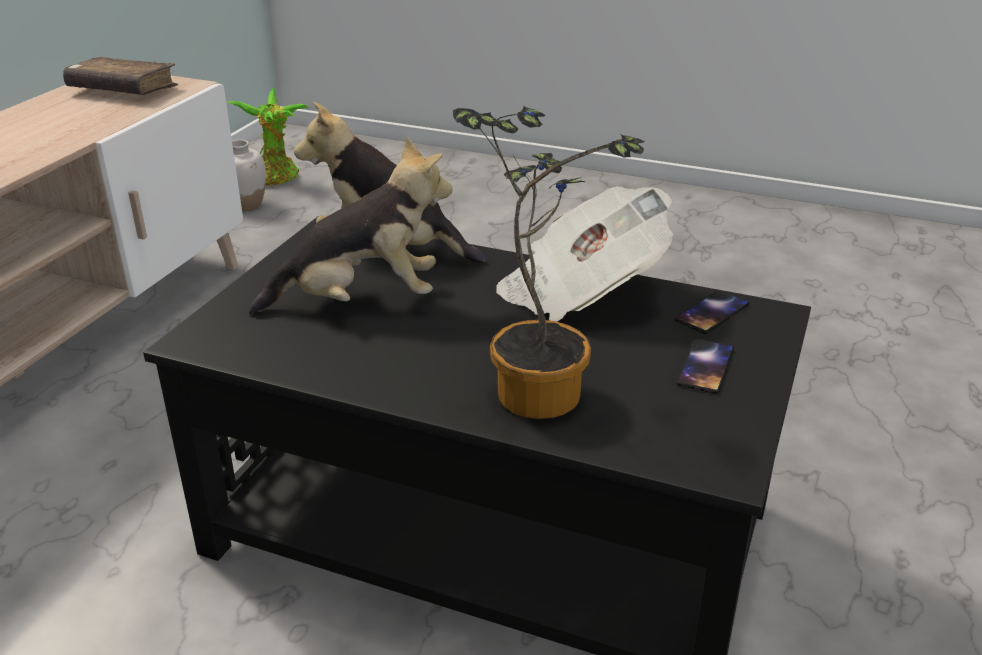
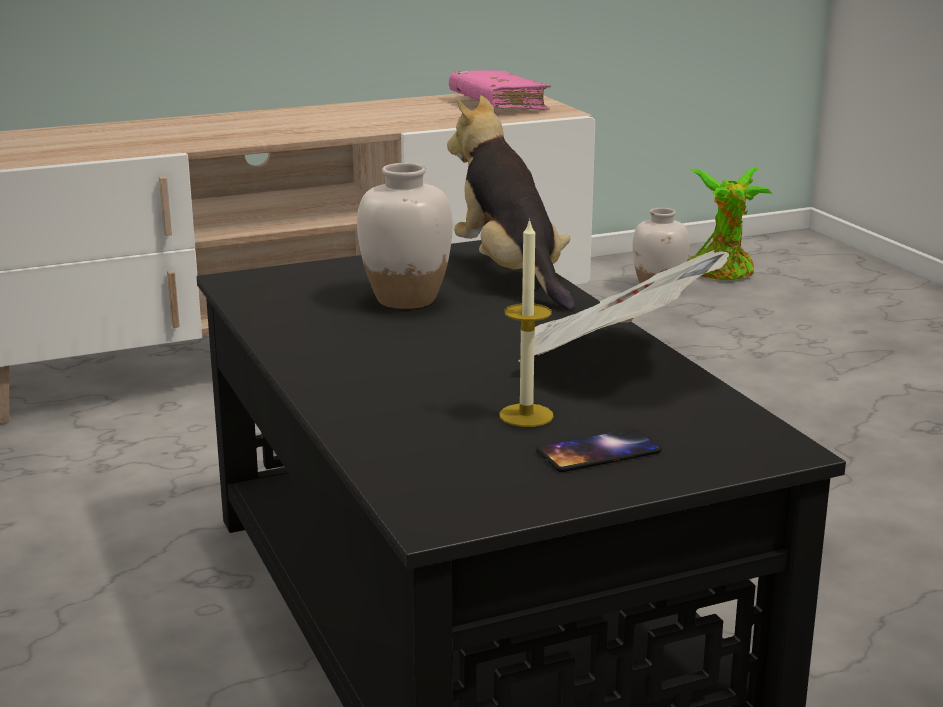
camera: 45 degrees right, 10 degrees down
brown book [63,57,178,95] -> pink book [449,70,551,110]
plush toy [249,137,452,314] -> white vase [357,163,453,309]
potted plant [453,106,644,419] -> none
phone [675,290,749,334] -> none
none -> candle [499,218,554,427]

